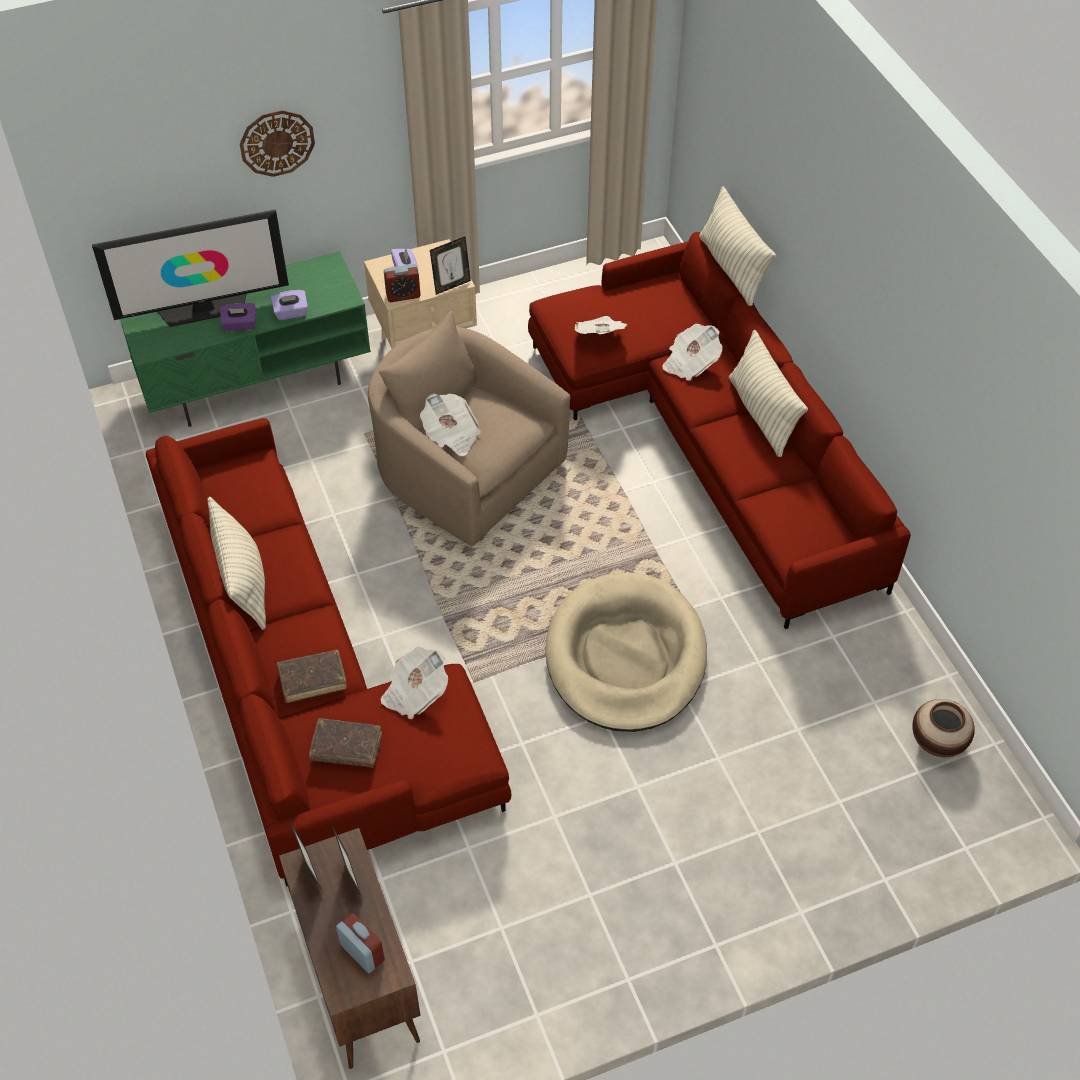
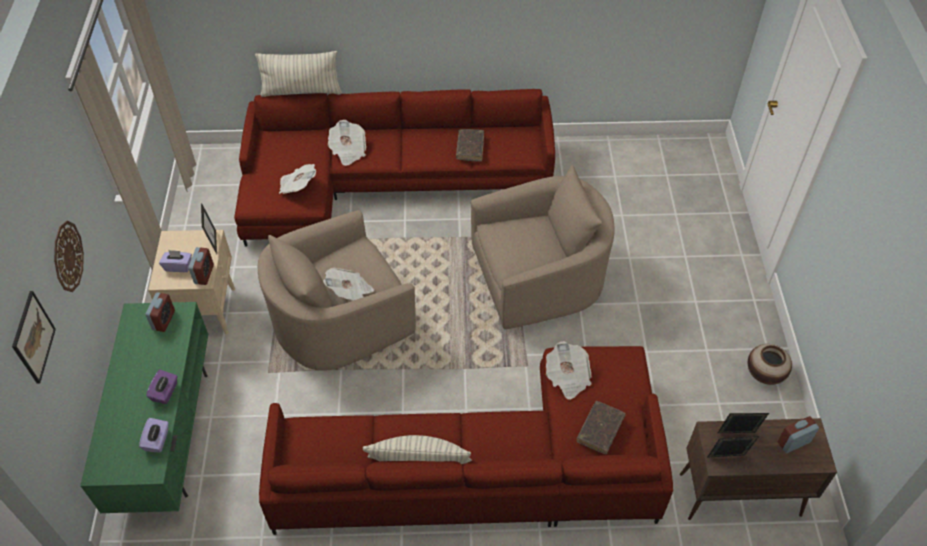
camera: 70 degrees left, 0 degrees up
television [92,209,289,327] -> none
purple tissue box [270,290,308,320] -> purple tissue box moved to [139,418,169,453]
brown book [277,650,347,703] -> brown book moved to [456,129,484,162]
beige dog bed [545,573,707,732] -> beige armchair [471,165,614,330]
pillow [729,330,808,457] -> none
vase [912,699,975,757] -> vase moved to [748,344,792,385]
none -> picture [12,291,56,384]
none -> alarm clock [145,293,175,332]

